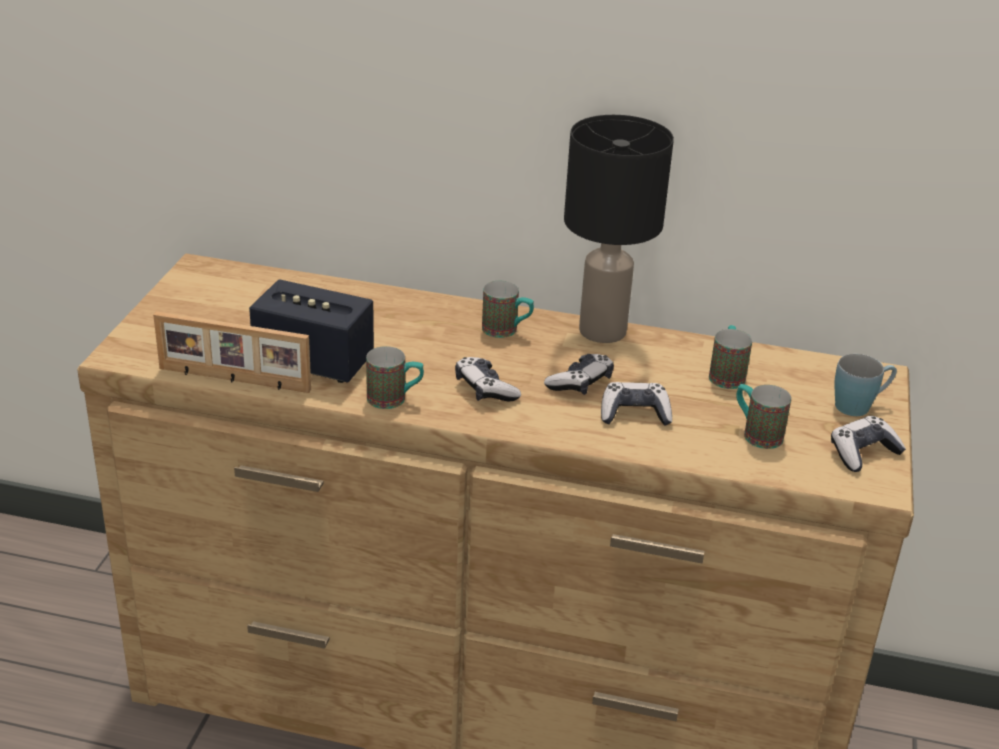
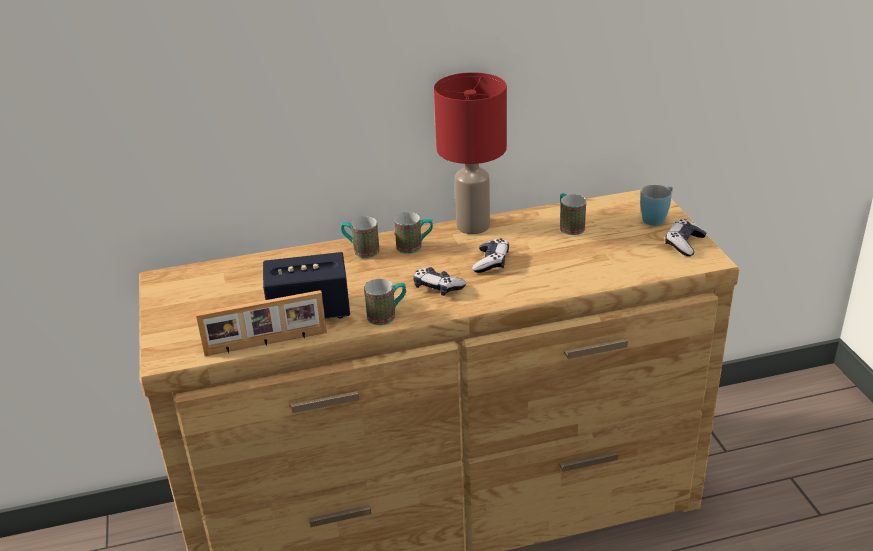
camera: 25 degrees left, 0 degrees up
black table lamp [564,115,674,343] -> red table lamp [434,72,507,234]
game controller [601,382,672,426] -> none
mug [736,384,791,449] -> mug moved to [341,217,380,258]

